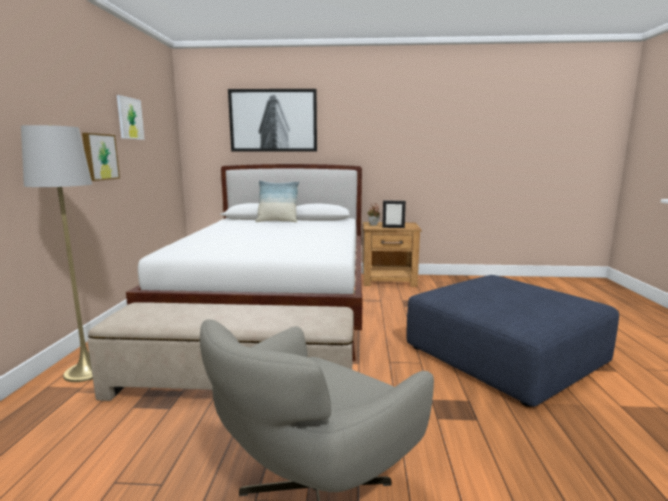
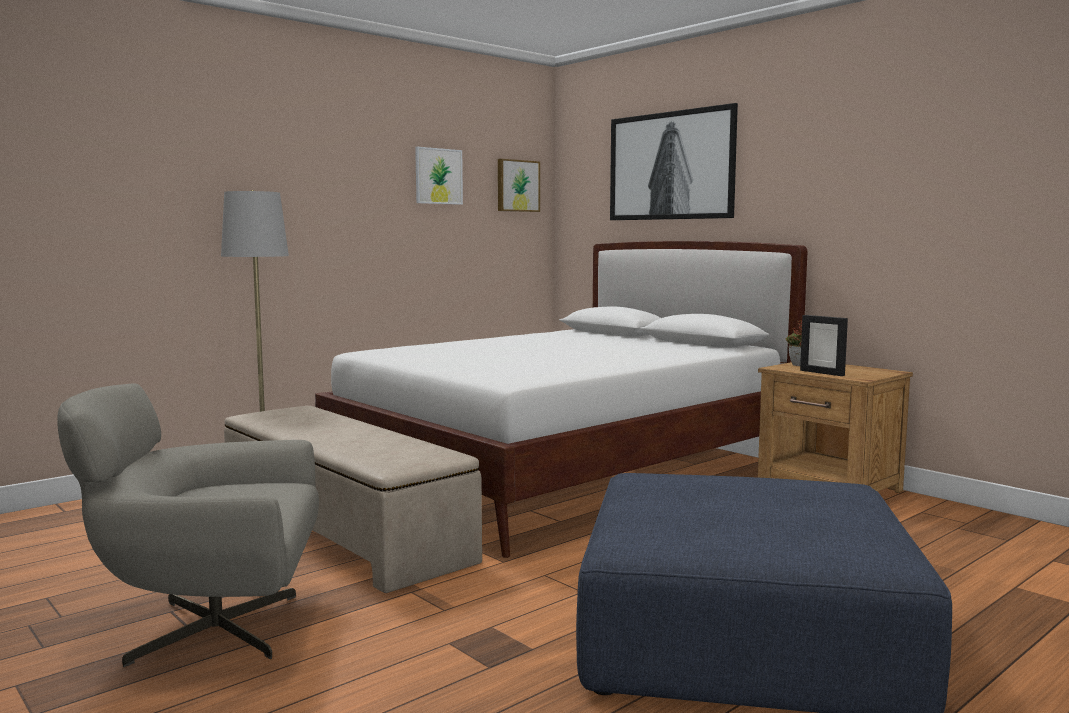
camera: 45 degrees right, 5 degrees down
picture [82,133,120,181] -> picture moved to [498,159,540,212]
pillow [255,180,299,222] -> none

